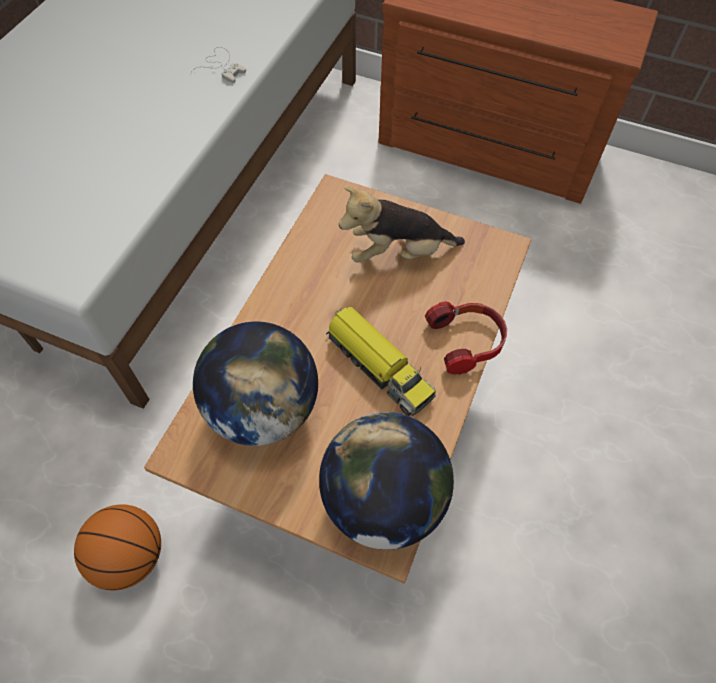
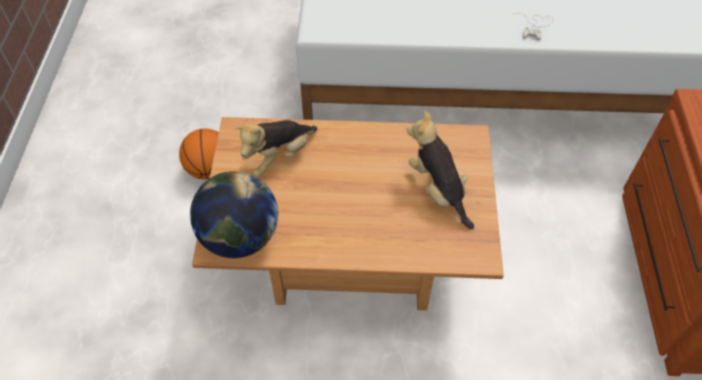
camera: 70 degrees right, 5 degrees down
globe [193,322,318,446] -> plush toy [235,120,317,176]
toy truck [326,307,436,416] -> none
headphones [425,301,507,375] -> none

